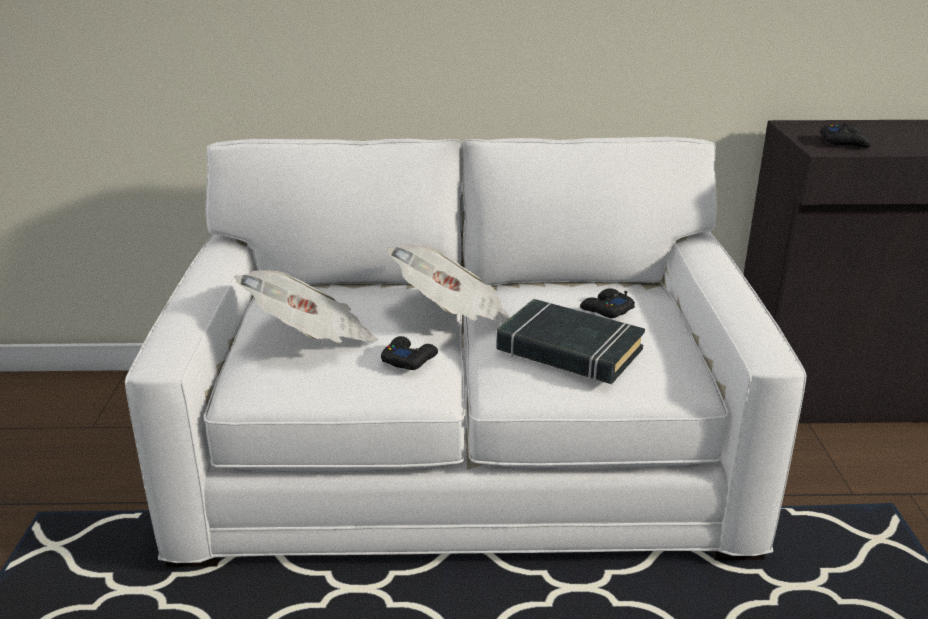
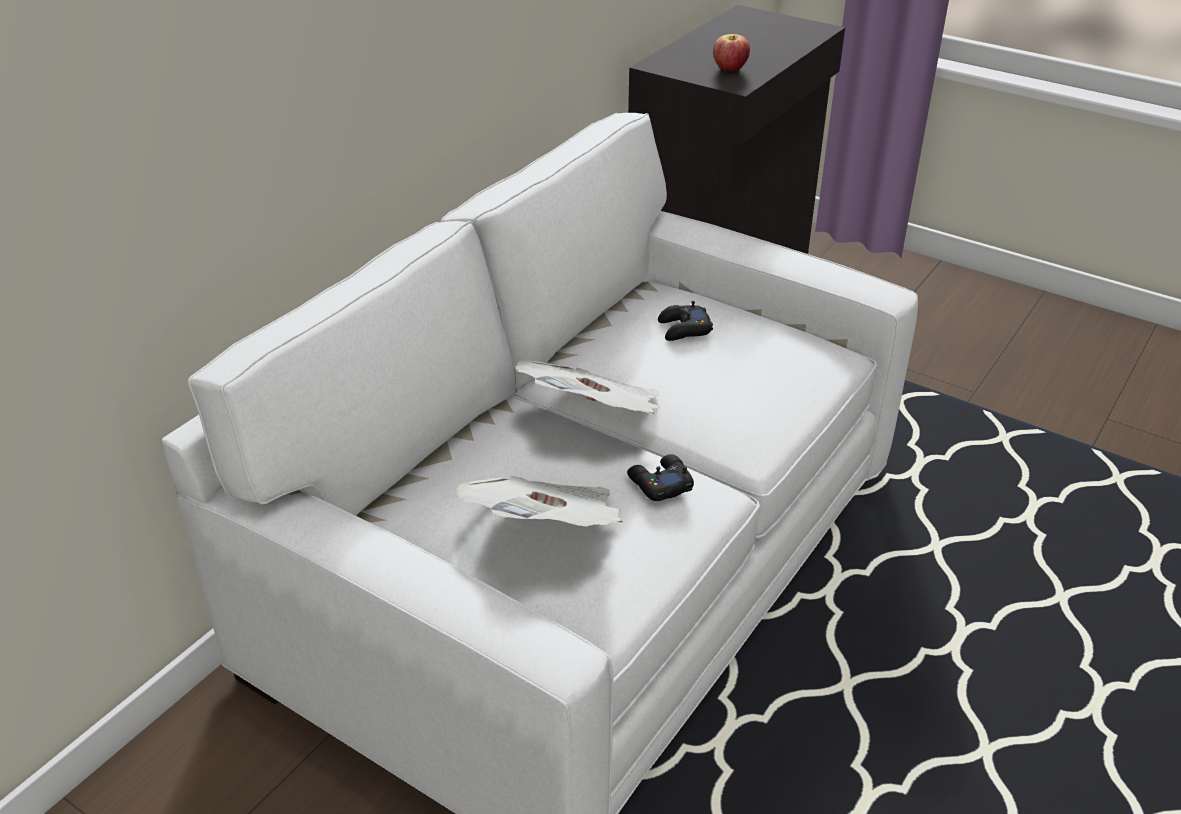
camera: 55 degrees left, 10 degrees up
black book [496,299,645,384] -> none
black game controller [820,123,871,148] -> apple [713,34,750,71]

